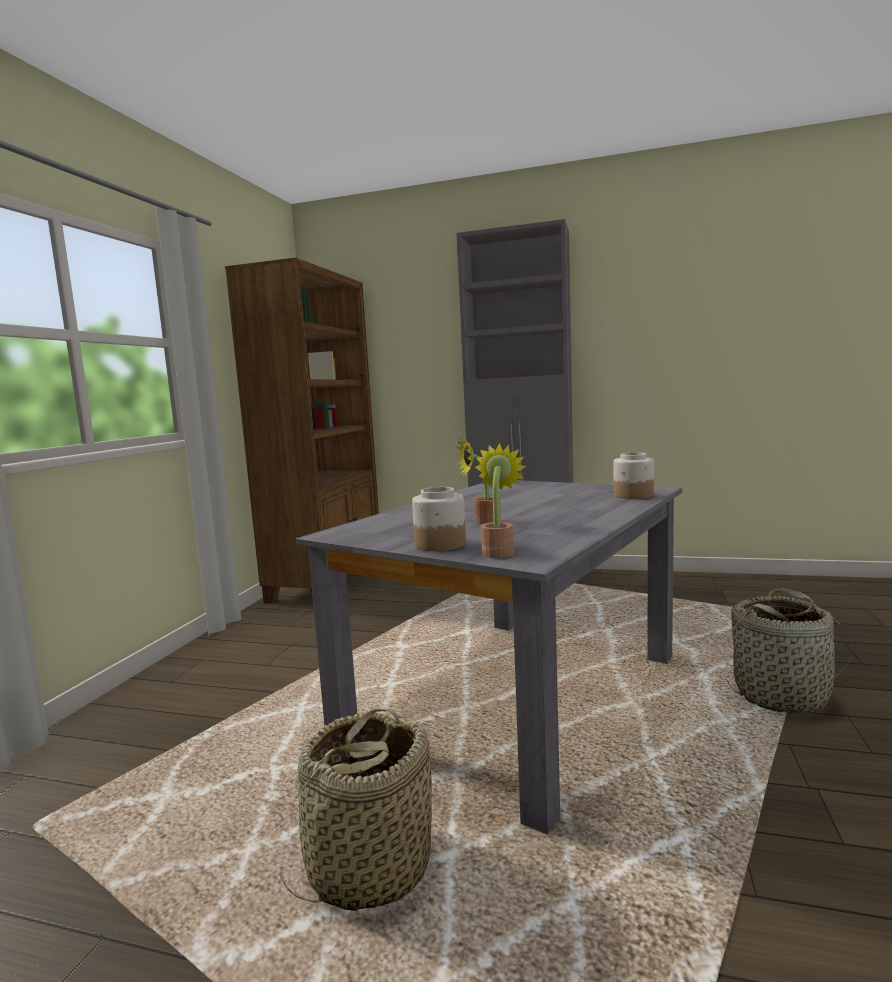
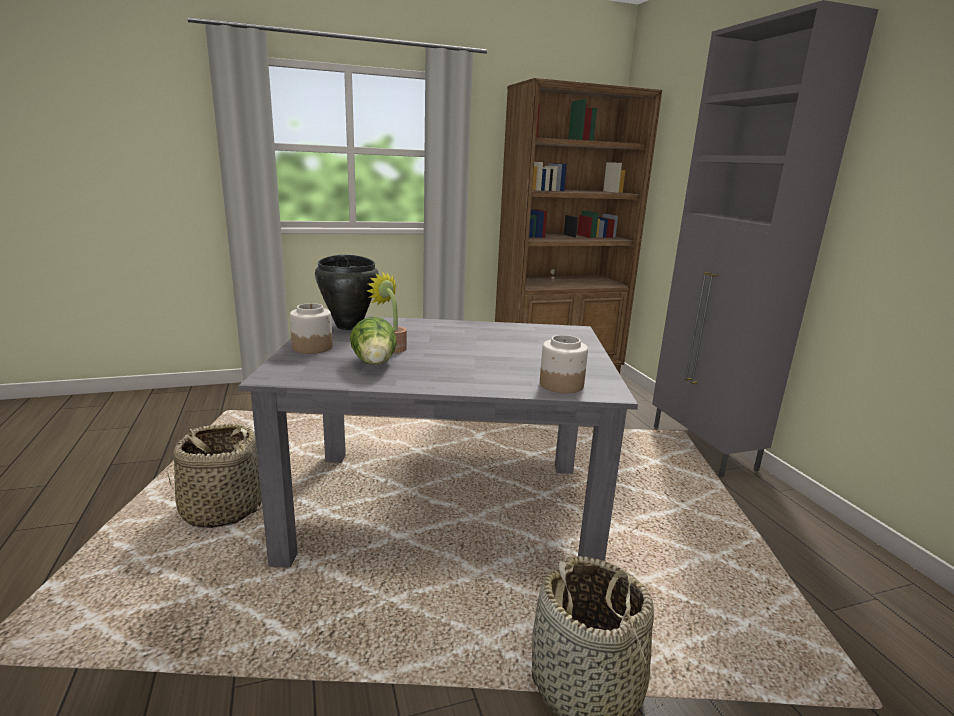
camera: 55 degrees right, 10 degrees up
potted plant [475,443,526,558] -> none
none -> black cooking pot [315,254,379,330]
none -> lettuce [350,316,397,365]

